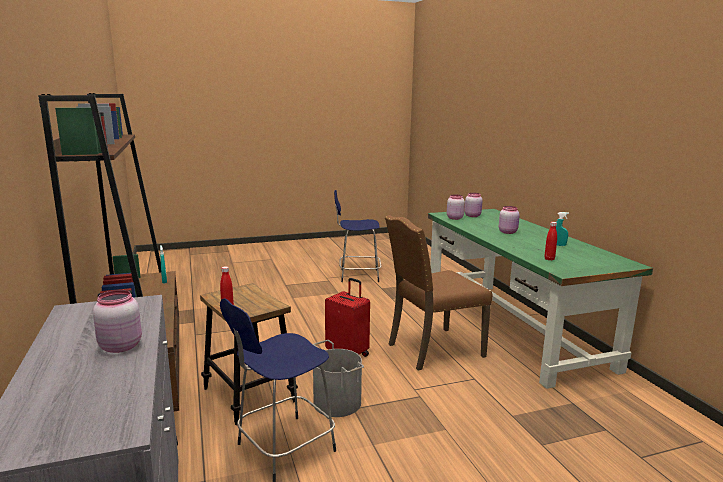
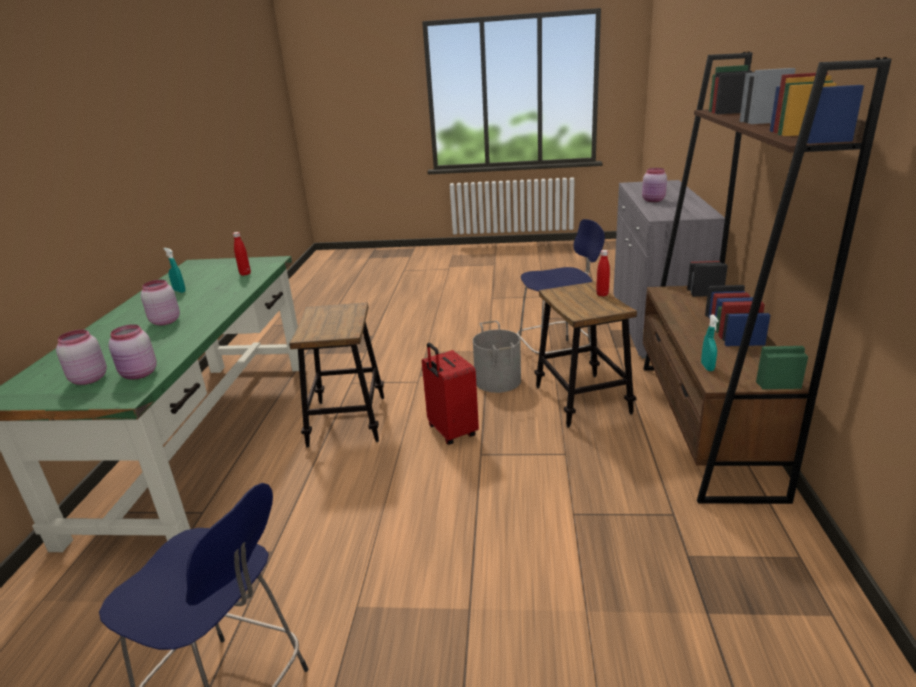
camera: 155 degrees left, 10 degrees up
brown chair [385,215,493,370] -> stool [289,302,384,448]

